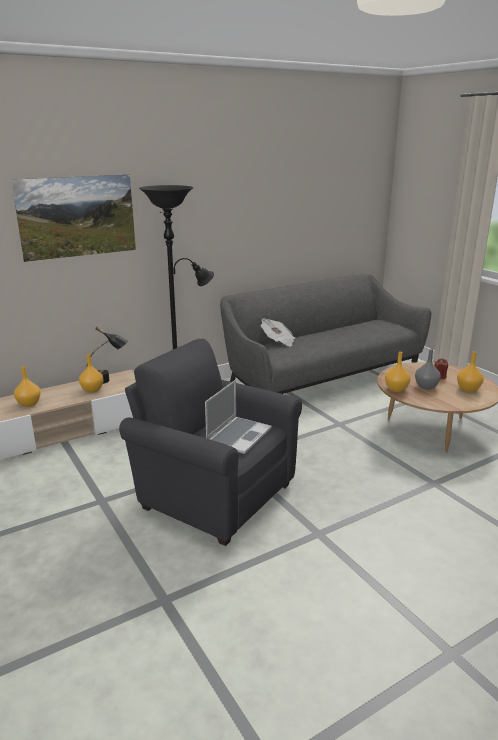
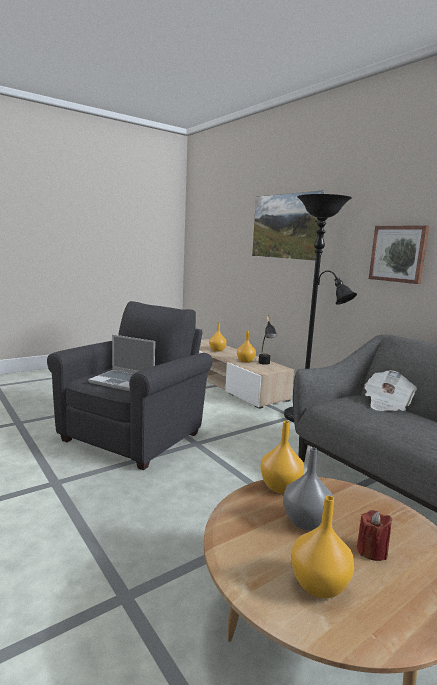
camera: 85 degrees right, 10 degrees down
none -> picture [369,225,429,284]

